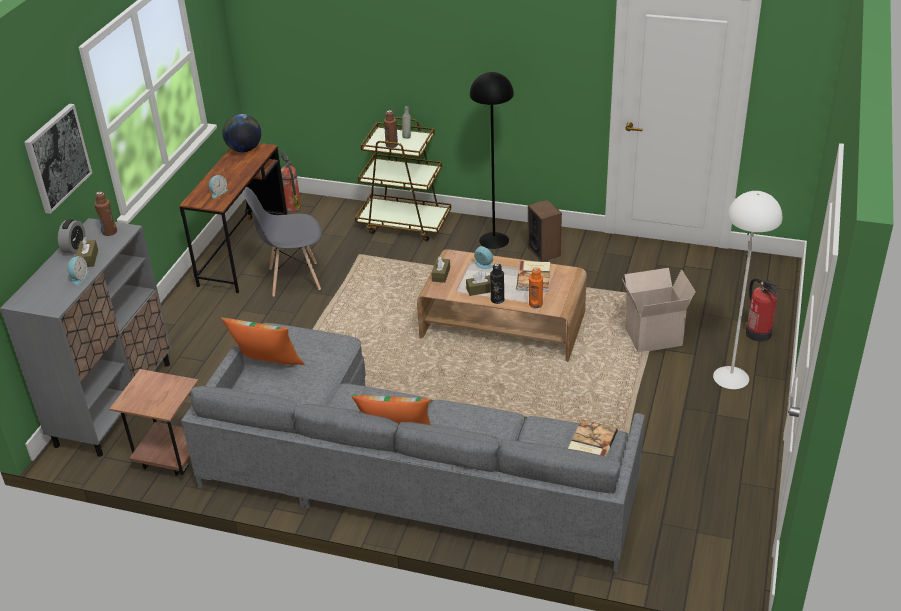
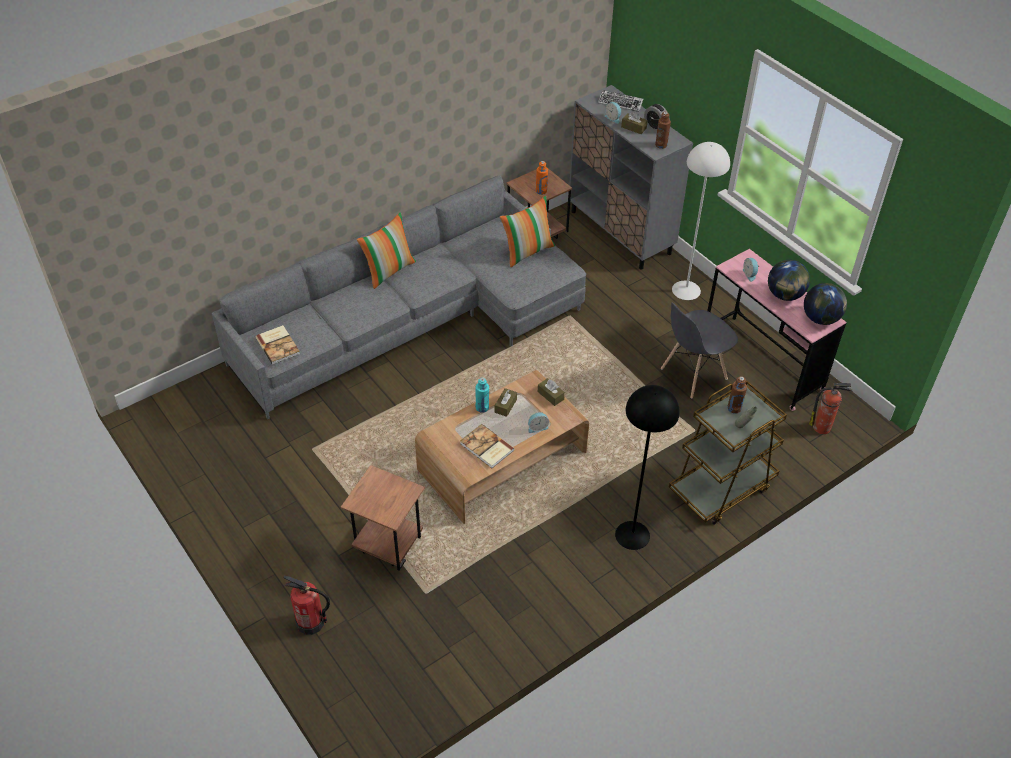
camera: 125 degrees right, 10 degrees up
picture [24,104,92,214] -> none
brown desk [179,143,287,293] -> pink desk [707,249,846,411]
grey chair [244,187,322,297] -> grey chair turned 150 degrees counterclockwise [661,303,738,399]
black bottle [490,263,504,304] -> turquoise bottle [475,378,489,413]
speaker [528,199,562,262] -> none
orange bottle [529,267,543,308] -> orange bottle moved to [536,161,548,195]
cardboard box [622,268,696,352] -> brown side table [341,465,425,571]
white floor lamp [713,191,782,389] -> white floor lamp moved to [672,142,730,300]
none -> keyboard [598,90,643,112]
none -> globe [768,260,810,301]

